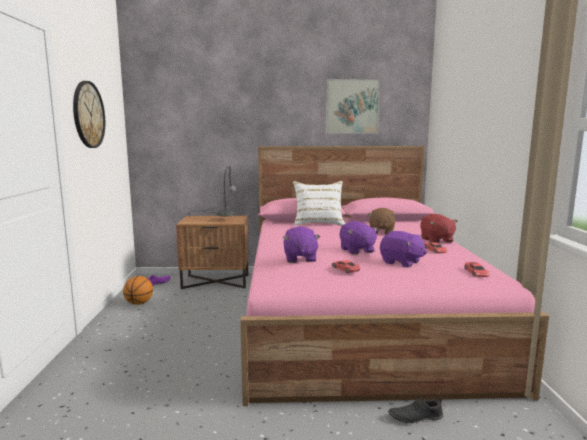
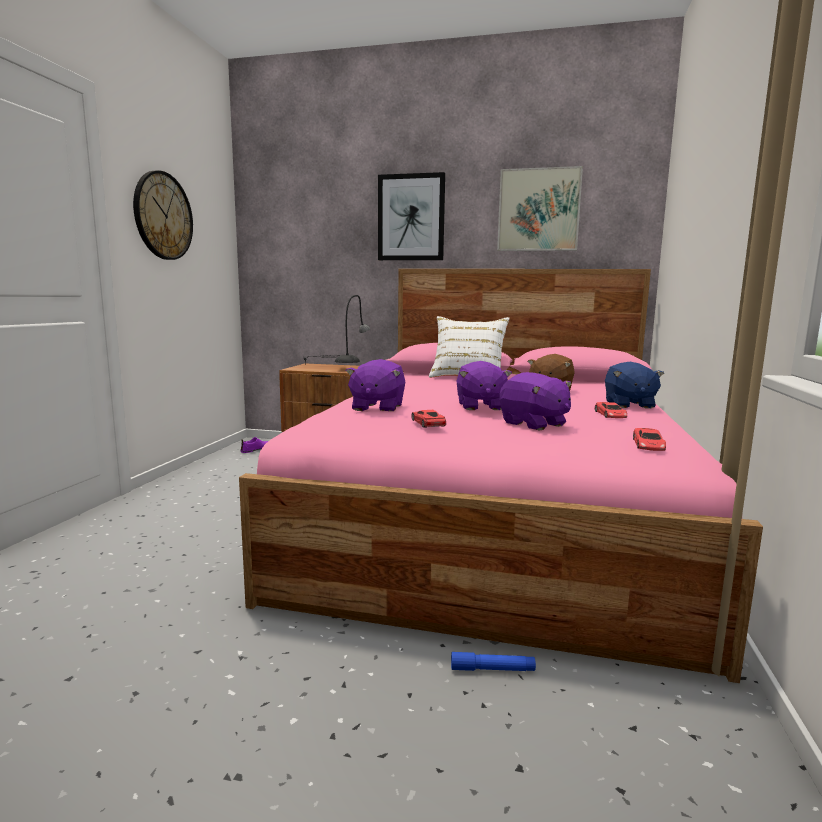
camera: 15 degrees right, 0 degrees up
basketball [123,276,153,305] -> none
black shoe [388,398,443,423] -> blue flashlight [451,652,536,671]
red plush toy [420,214,458,243] -> blue plush toy [605,362,664,409]
none -> picture [378,172,445,260]

